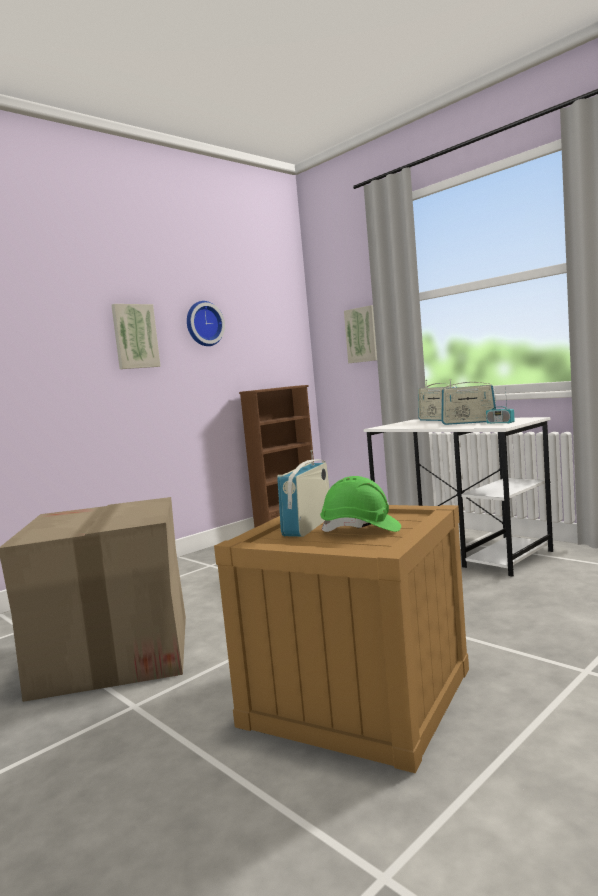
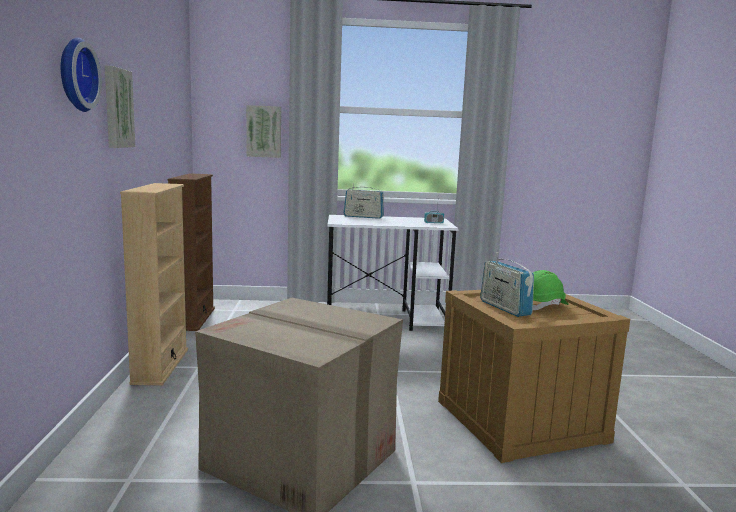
camera: 50 degrees left, 5 degrees up
wall clock [187,301,225,346] -> wall clock moved to [61,38,102,112]
radio [441,379,496,425] -> none
none -> beige bookcase [120,183,188,386]

